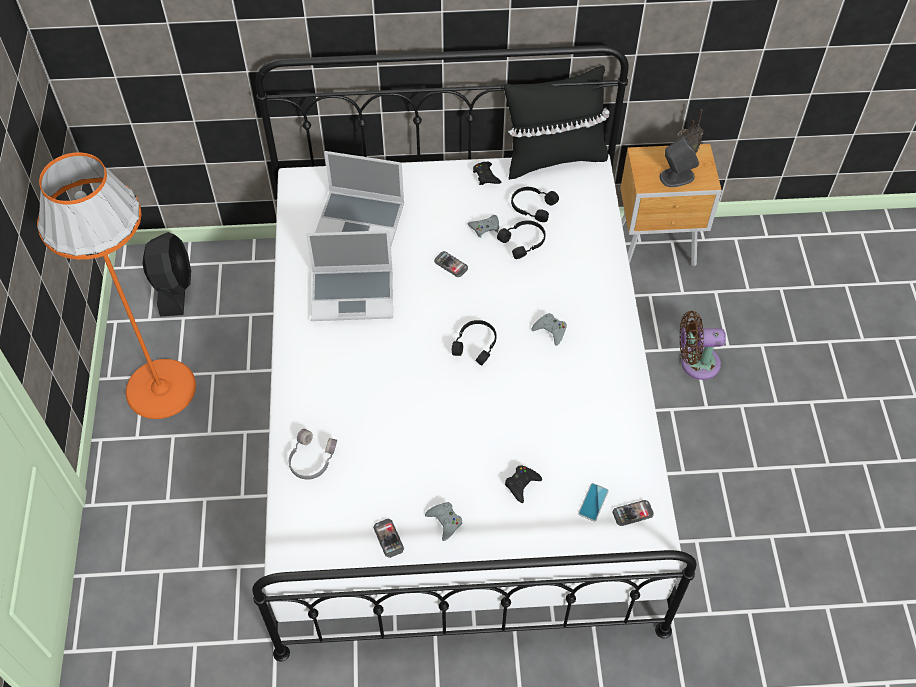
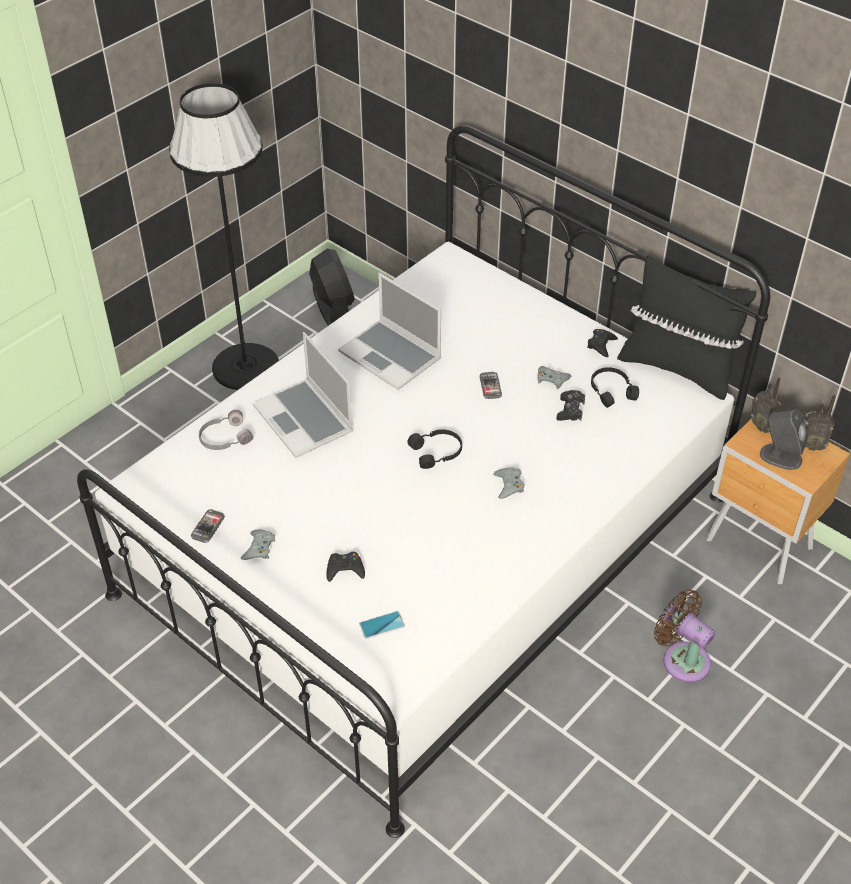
camera: 45 degrees right, 10 degrees down
orange floor lamp [37,152,196,419] -> black floor lamp [169,83,279,390]
black fan [143,232,191,316] -> black fan turned 60 degrees counterclockwise [309,249,355,326]
laptop [315,151,404,245] -> laptop moved to [253,332,353,458]
black headphones [497,220,546,259] -> black game controller [557,390,585,421]
phone [613,500,654,526] -> none
none -> radio [751,377,781,433]

